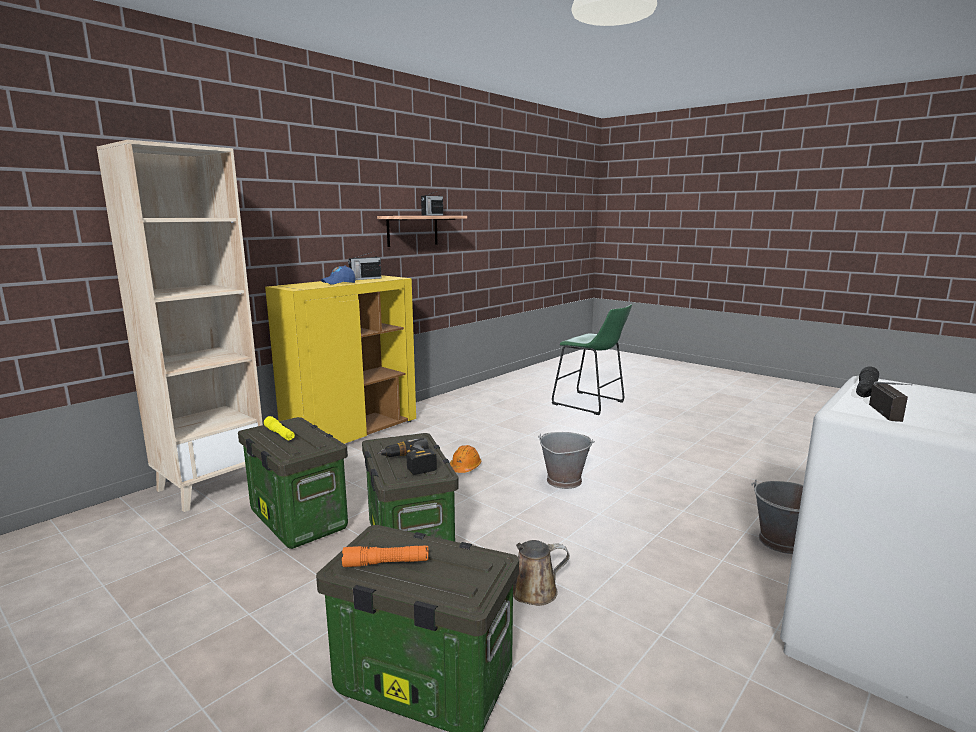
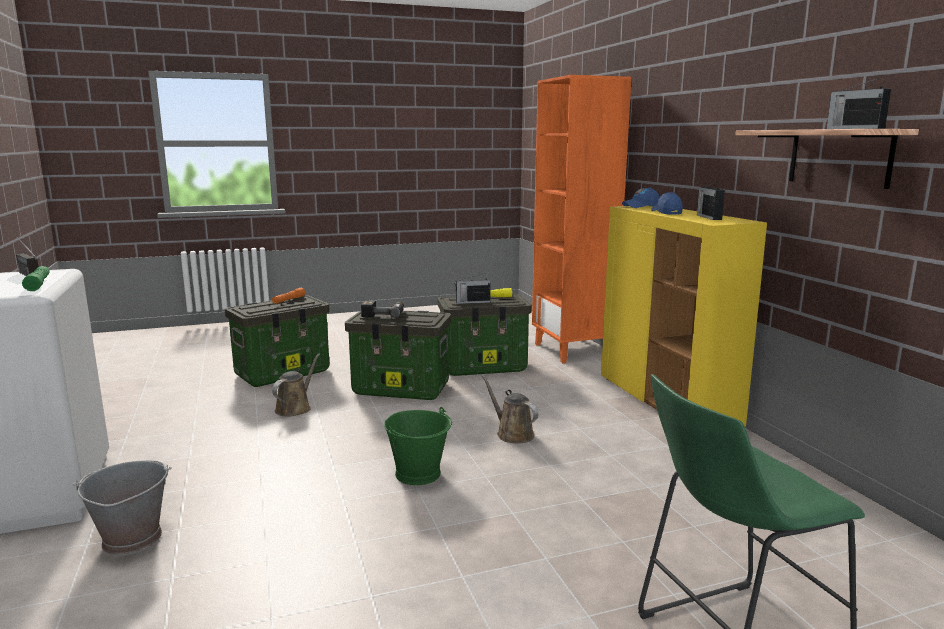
camera: 120 degrees right, 0 degrees up
beige bookcase [97,140,263,512] -> orange bookcase [532,75,632,363]
orange hard hat [450,445,481,473] -> brown watering can [482,375,538,443]
grey bucket [538,432,595,489] -> green bucket [384,407,452,485]
black flashlight [856,366,879,397] -> green flashlight [22,266,49,291]
none -> radio [455,273,490,304]
none -> blue cap [622,187,660,208]

